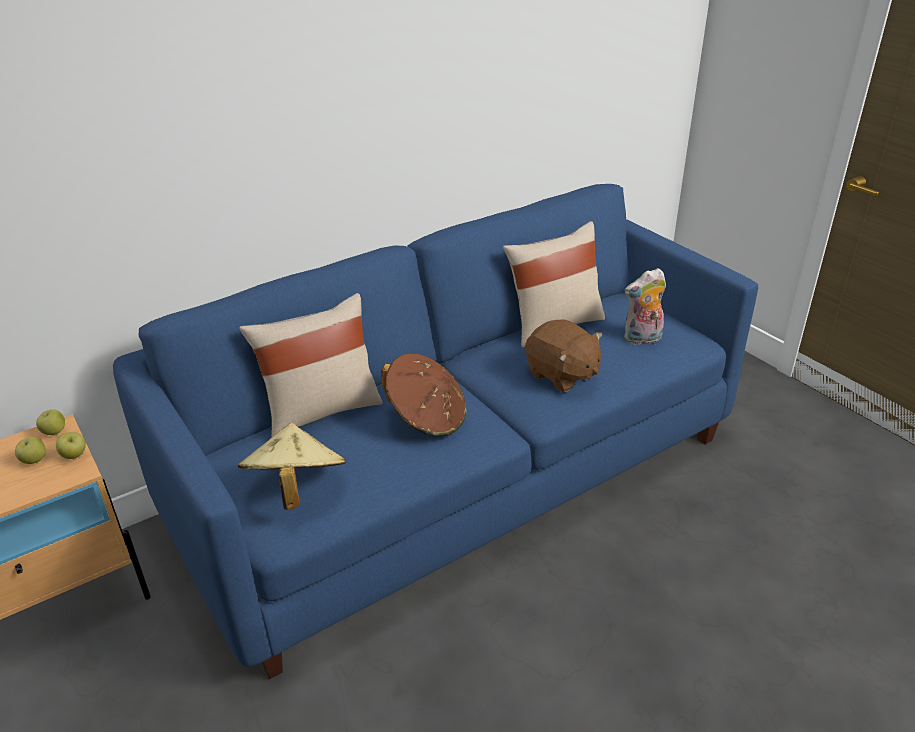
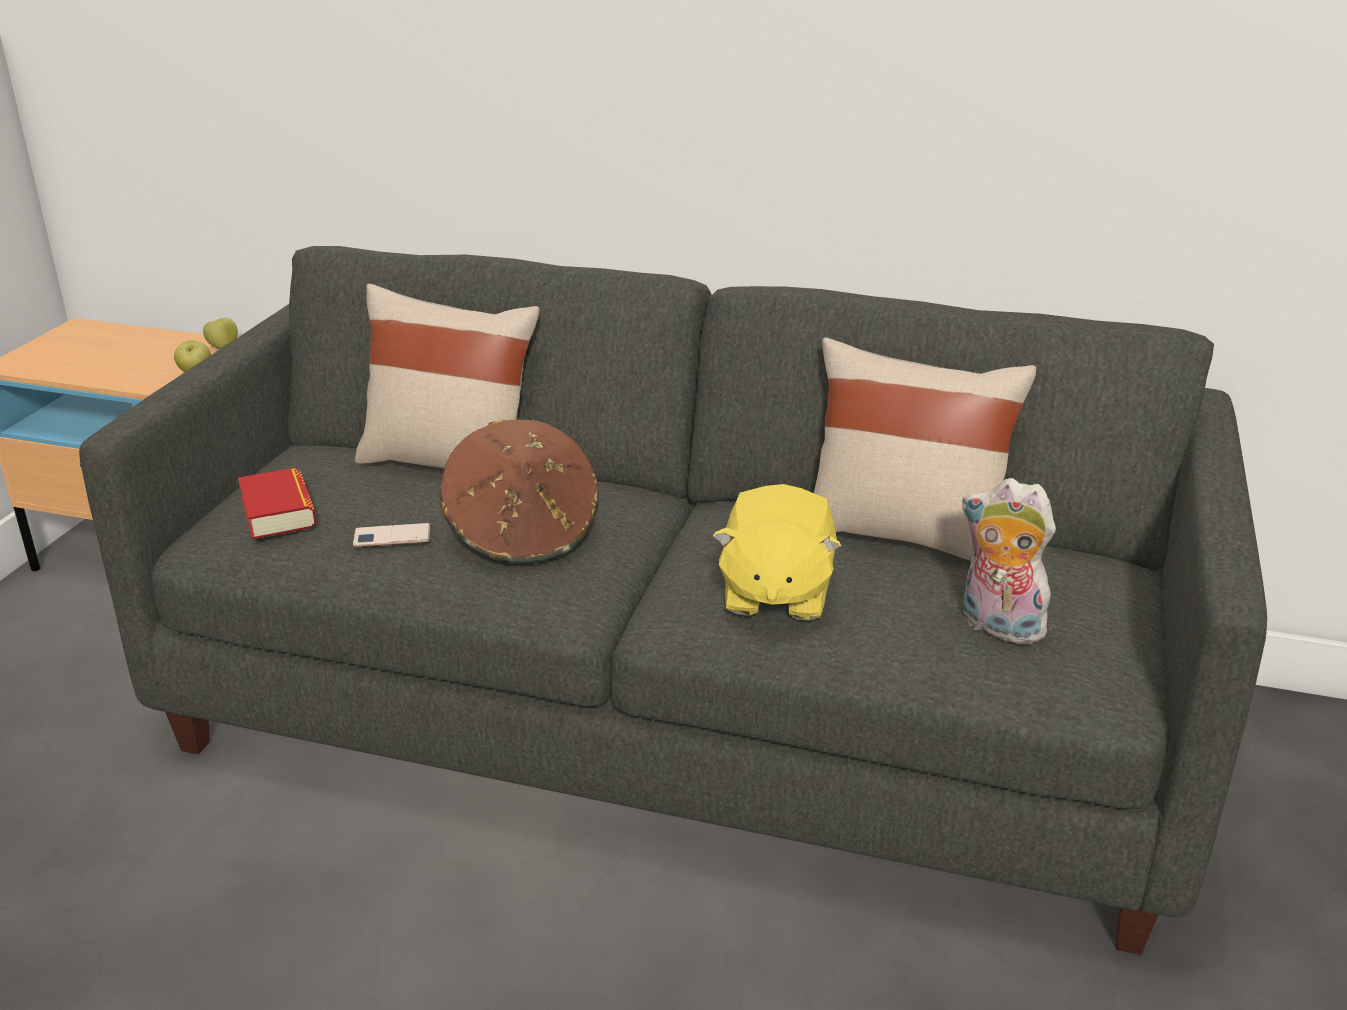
camera: 50 degrees right, 5 degrees down
apple [15,437,46,464] -> none
blue sofa [113,184,758,679] -> grey sofa [79,246,1267,955]
beige hat [238,423,346,510] -> book [238,468,316,539]
brown plush toy [525,319,603,392] -> yellow plush toy [713,484,841,621]
none -> phone [352,523,430,547]

